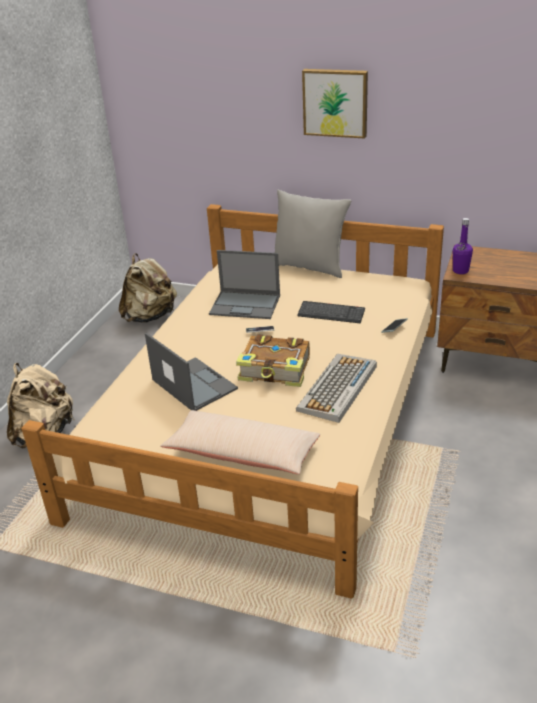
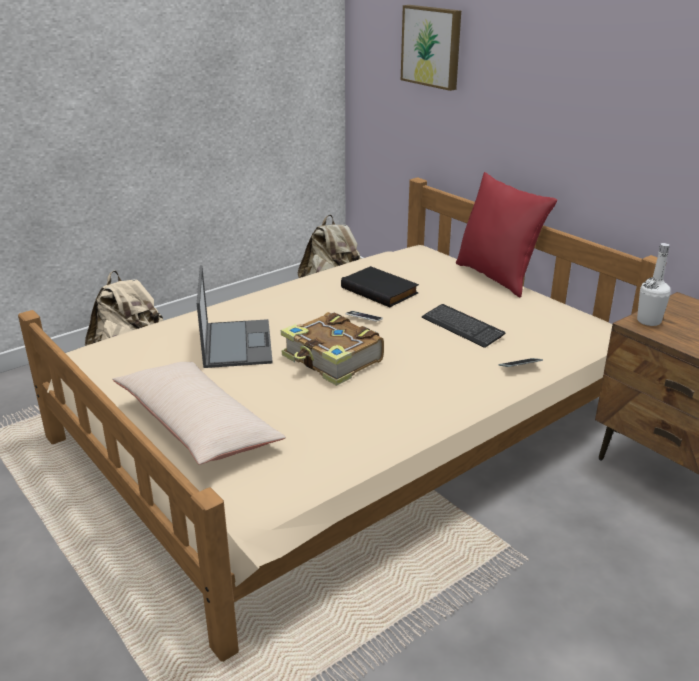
camera: 30 degrees right, 5 degrees down
laptop [209,250,280,319] -> black book [341,266,419,307]
grey pillow [275,190,351,278] -> red pillow [456,172,557,298]
keyboard [296,354,377,423] -> none
picture [302,69,368,139] -> picture moved to [401,5,461,91]
purple bottle [453,218,473,274] -> white bottle [637,243,671,326]

